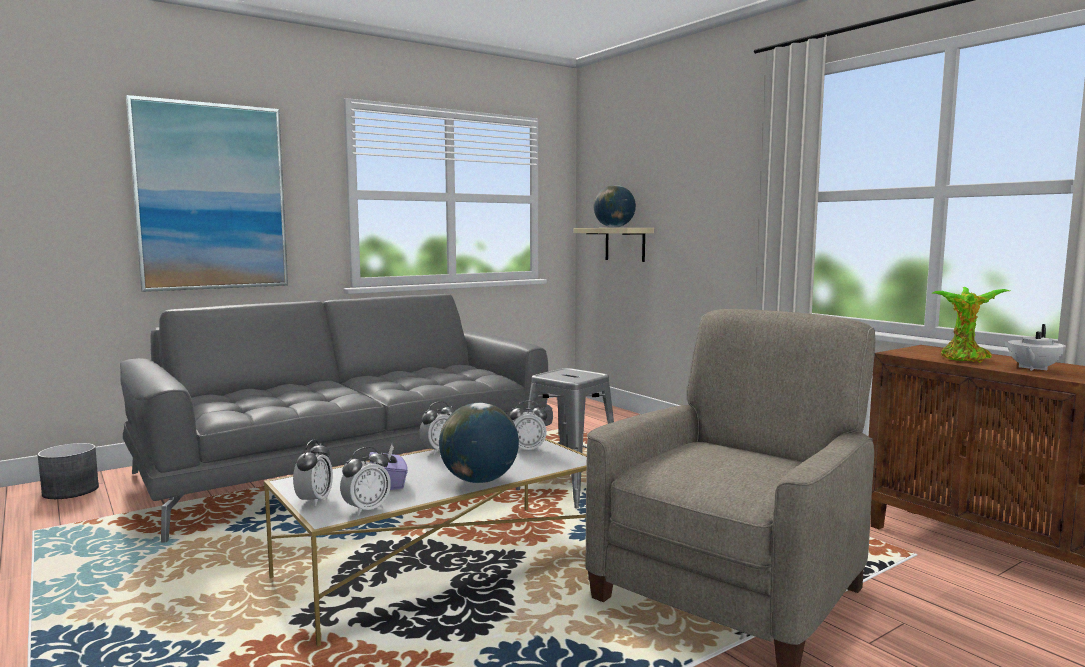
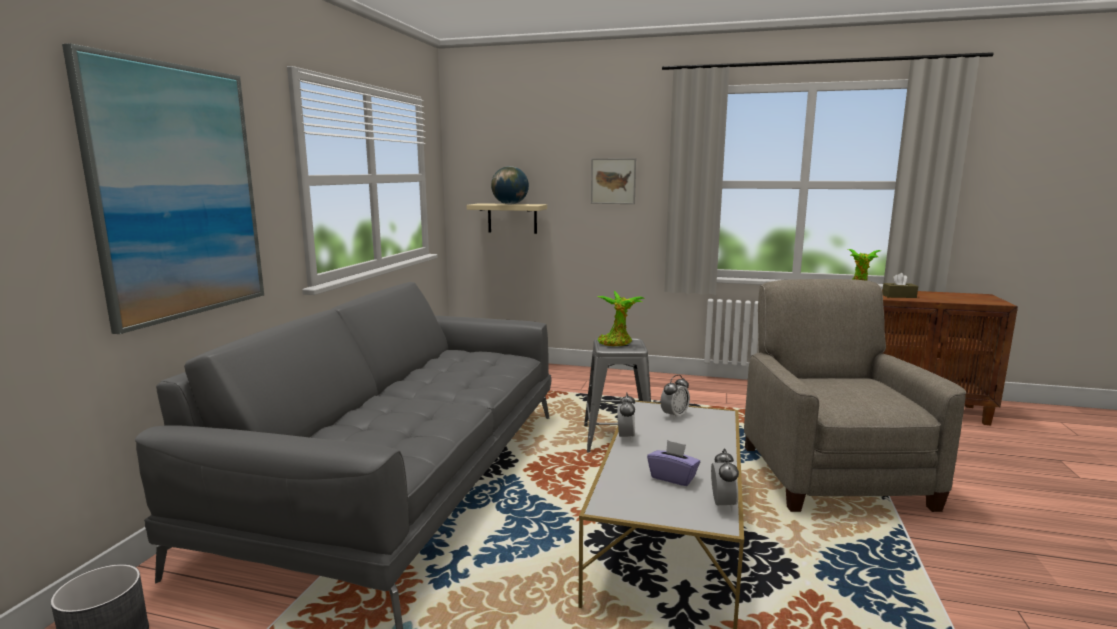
camera: 40 degrees left, 5 degrees up
alarm clock [293,439,333,506] -> none
globe [439,403,519,483] -> none
white teapot [1007,324,1066,371] -> brown tissue box [882,273,918,298]
none -> picture [591,158,636,204]
none -> potted plant [597,291,644,346]

